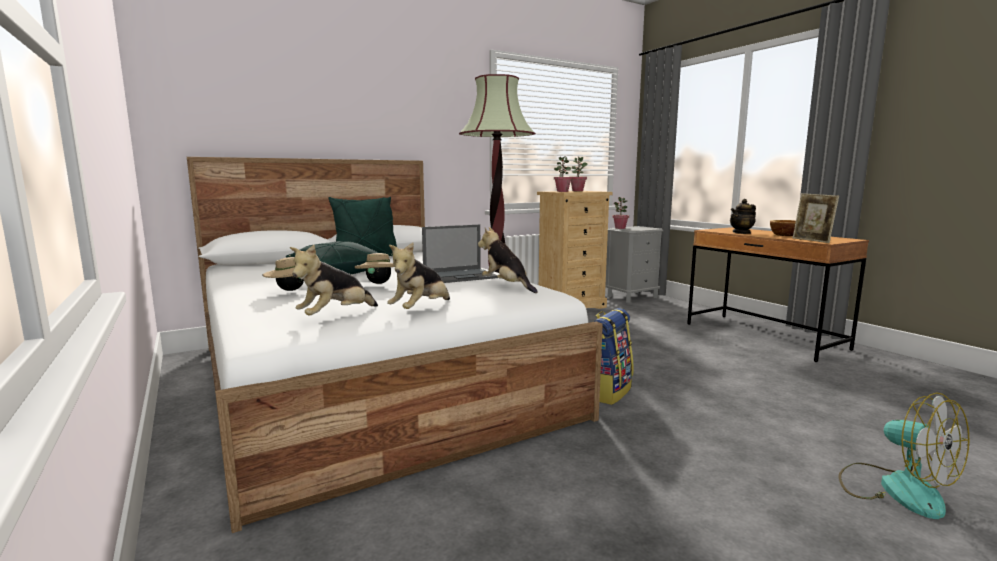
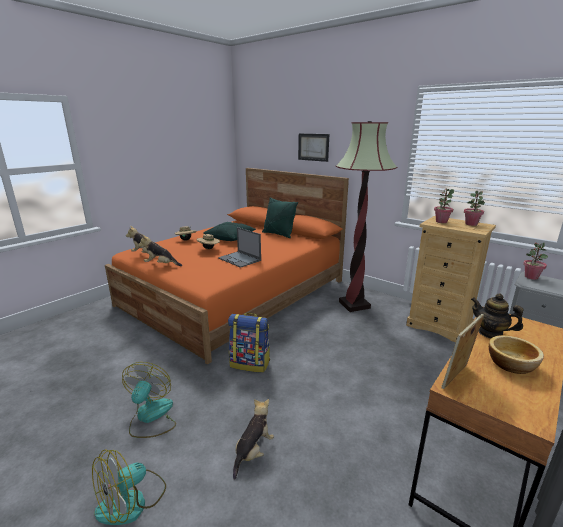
camera: 70 degrees right, 10 degrees up
white bed [187,157,603,533] -> orange bed [105,168,349,365]
plush toy [478,227,537,293] -> plush toy moved to [233,399,274,480]
none -> fan [122,362,176,438]
none -> picture [298,133,329,162]

